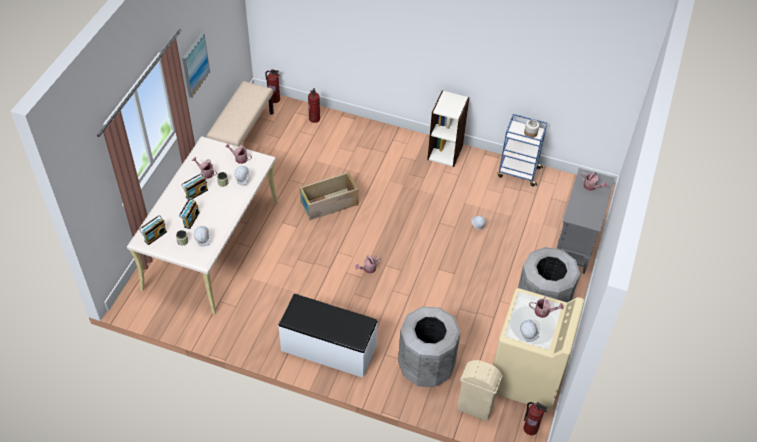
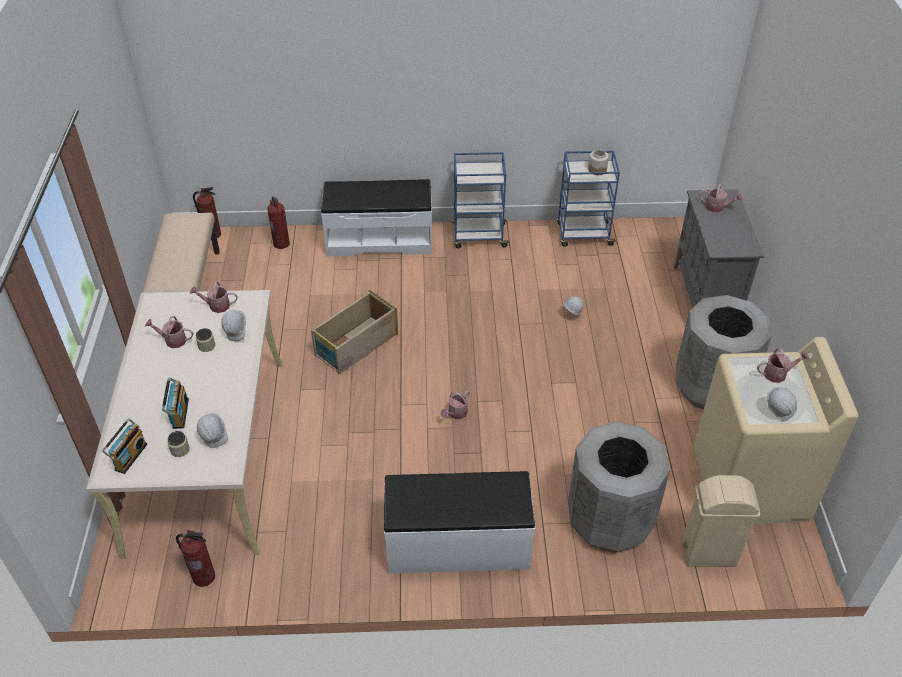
camera: 20 degrees left, 5 degrees down
radio [181,173,208,200] -> none
picture [182,33,210,98] -> none
bookcase [427,90,469,167] -> blue cart [452,152,510,249]
fire extinguisher [524,402,547,435] -> fire extinguisher moved to [176,530,215,587]
none -> white bench [321,179,432,257]

